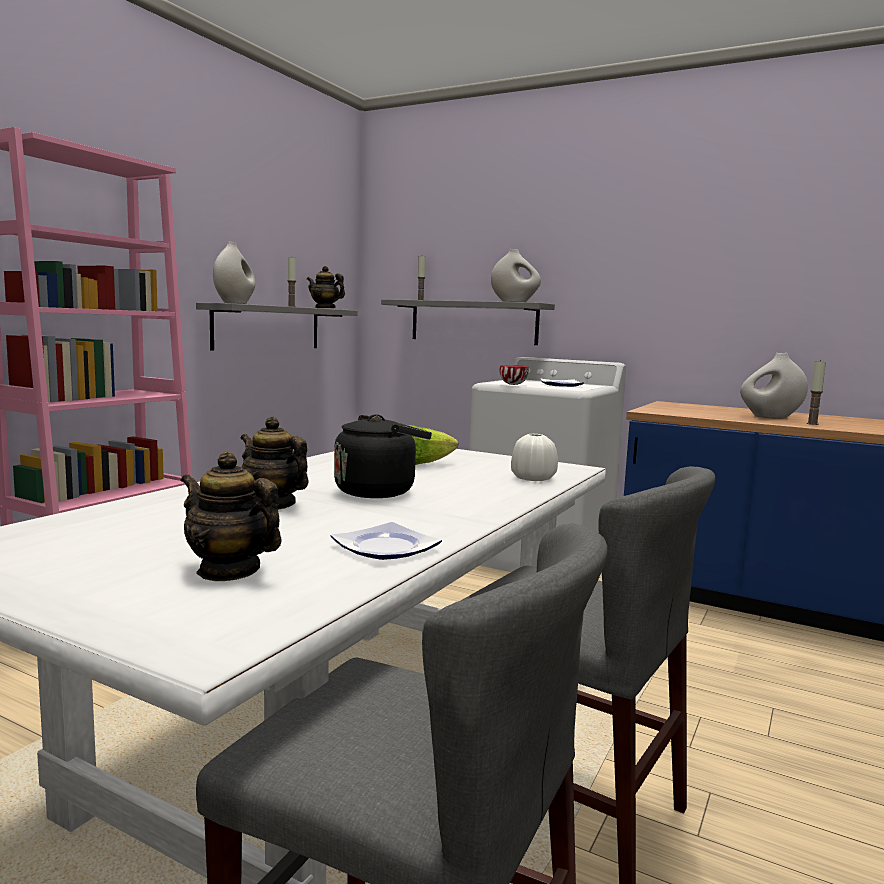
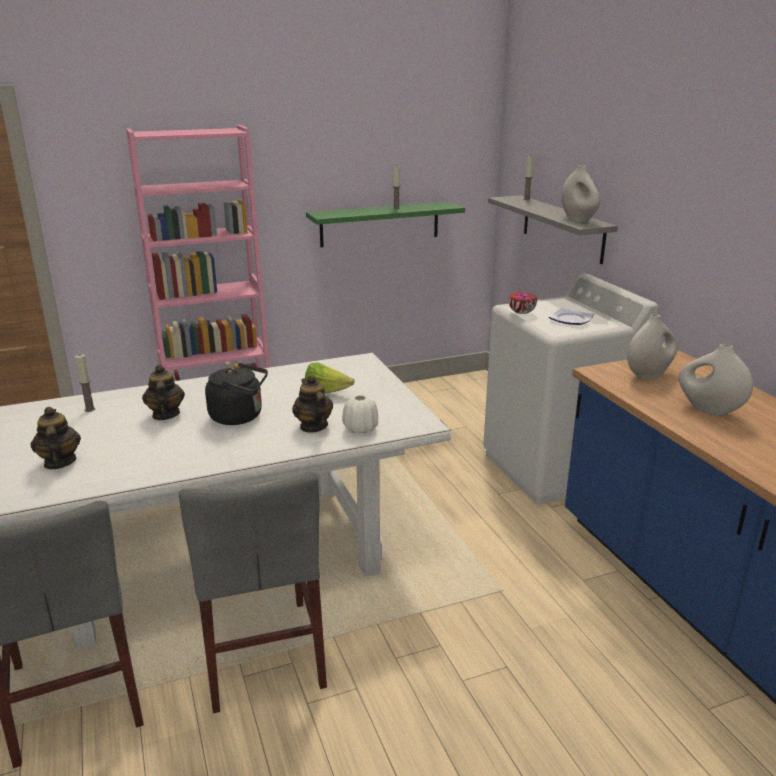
camera: 40 degrees right, 15 degrees up
grey shelf [196,303,358,351] -> green shelf [306,202,465,247]
white vase [213,241,255,304] -> white vase moved to [627,314,677,379]
teapot [307,266,345,308] -> teapot moved to [292,375,333,433]
plate [331,522,442,560] -> none
candle [807,360,826,425] -> candle moved to [75,354,95,412]

